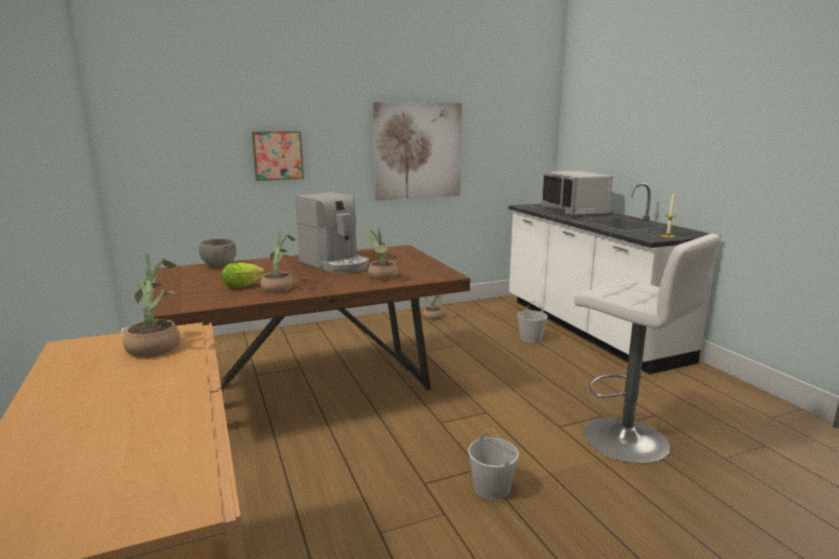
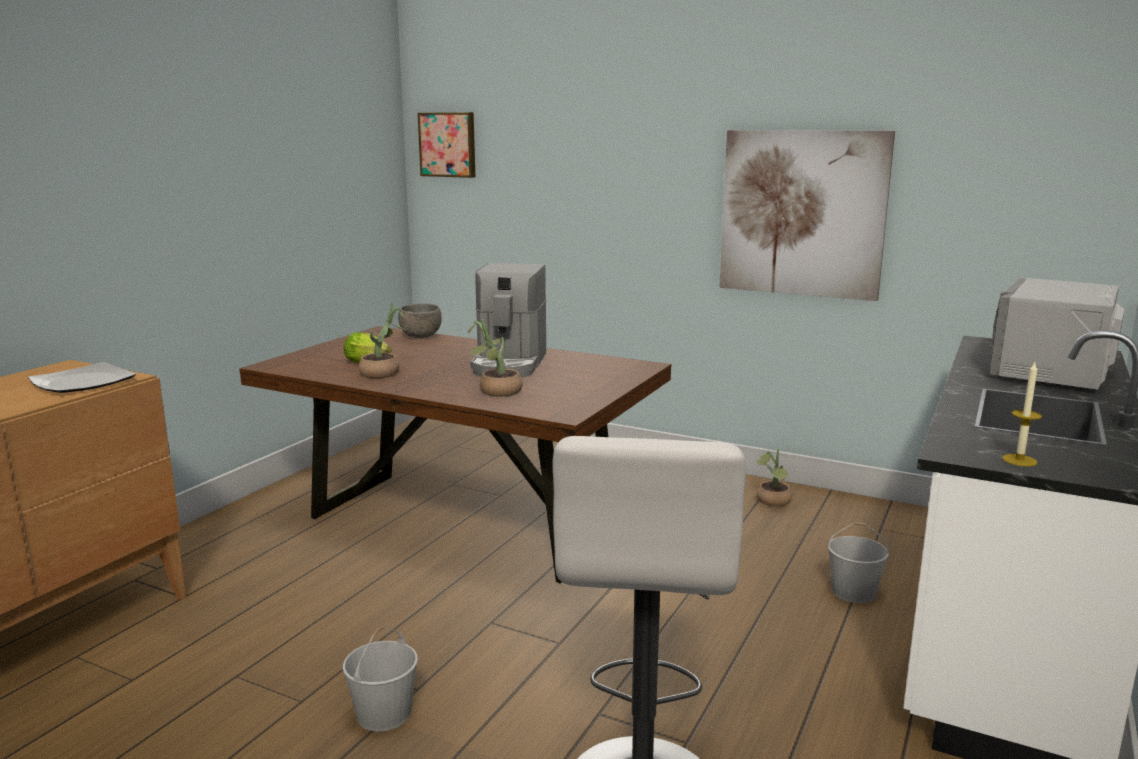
camera: 50 degrees right, 0 degrees up
potted plant [123,254,181,357] -> plate [28,362,136,393]
picture [252,131,304,181] -> picture moved to [418,112,475,178]

